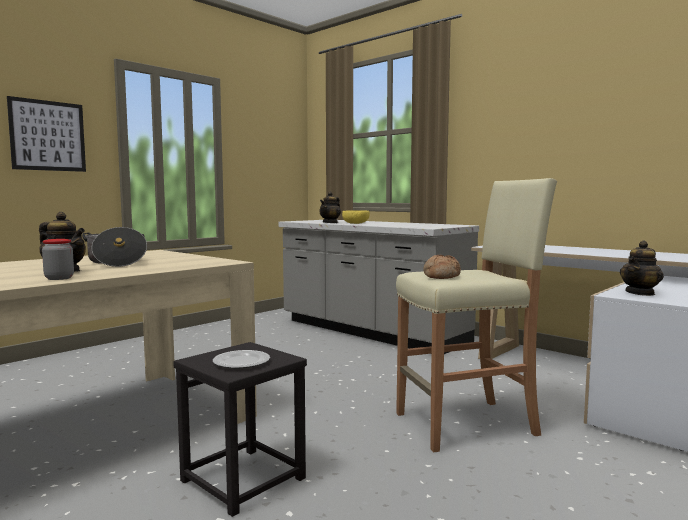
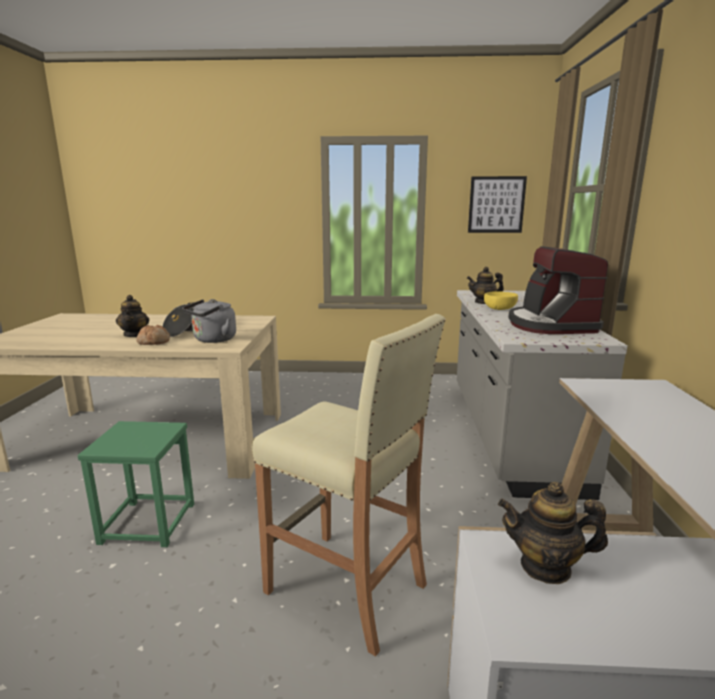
camera: 50 degrees right, 10 degrees up
picture [7,96,86,172] -> picture moved to [468,176,527,233]
jar [42,239,74,280] -> none
black stool [173,342,307,517] -> green stool [77,421,194,547]
plate [213,350,270,369] -> none
bread [423,255,461,279] -> bread moved to [136,325,170,345]
none -> grey kettle [182,299,236,343]
none -> coffee machine [508,246,608,334]

